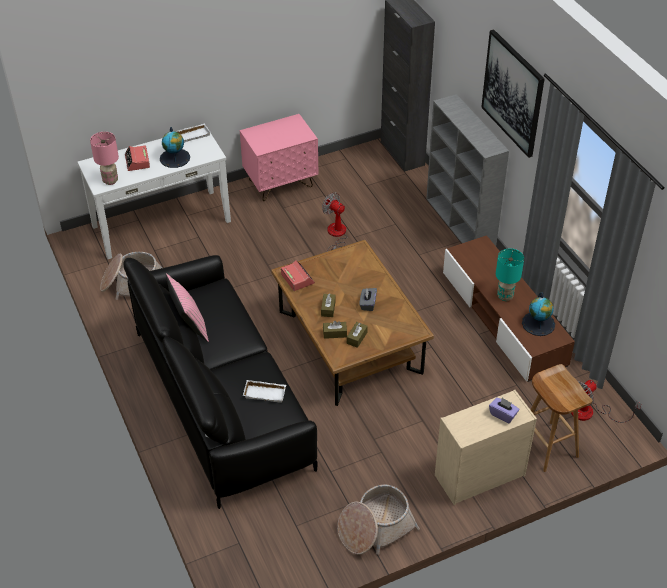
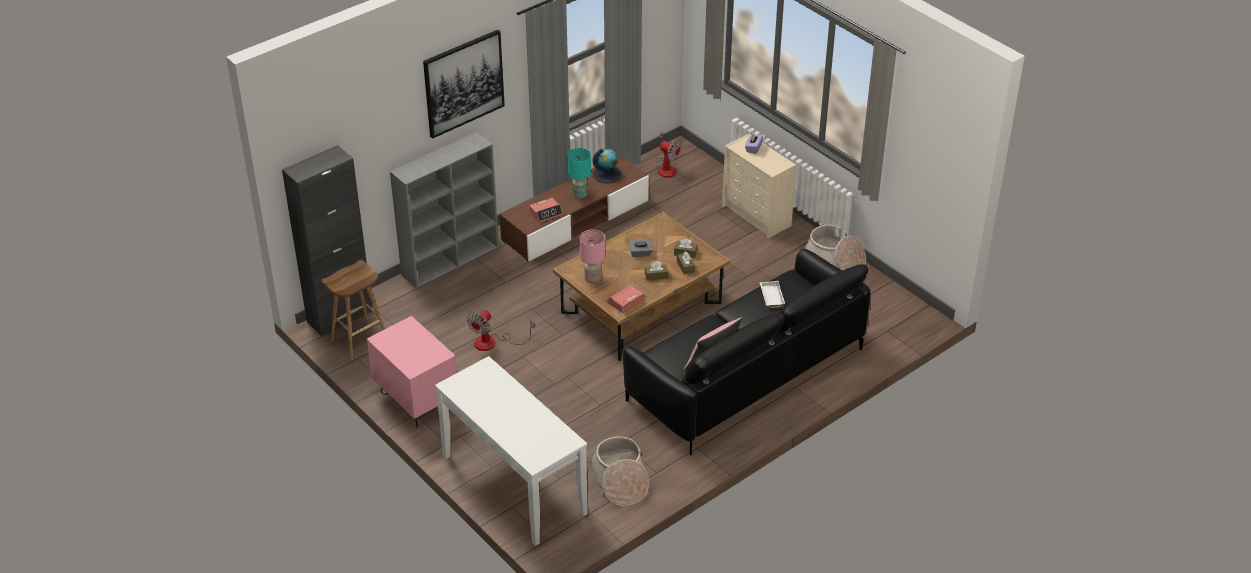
camera: 105 degrees left, 5 degrees down
pink table lamp [90,132,119,185] -> pink table lamp moved to [579,229,605,284]
alarm clock [125,145,150,171] -> alarm clock moved to [530,198,563,223]
globe [160,127,190,168] -> none
white tray [175,124,211,143] -> none
brown stool [531,364,593,472] -> brown stool moved to [321,260,385,360]

